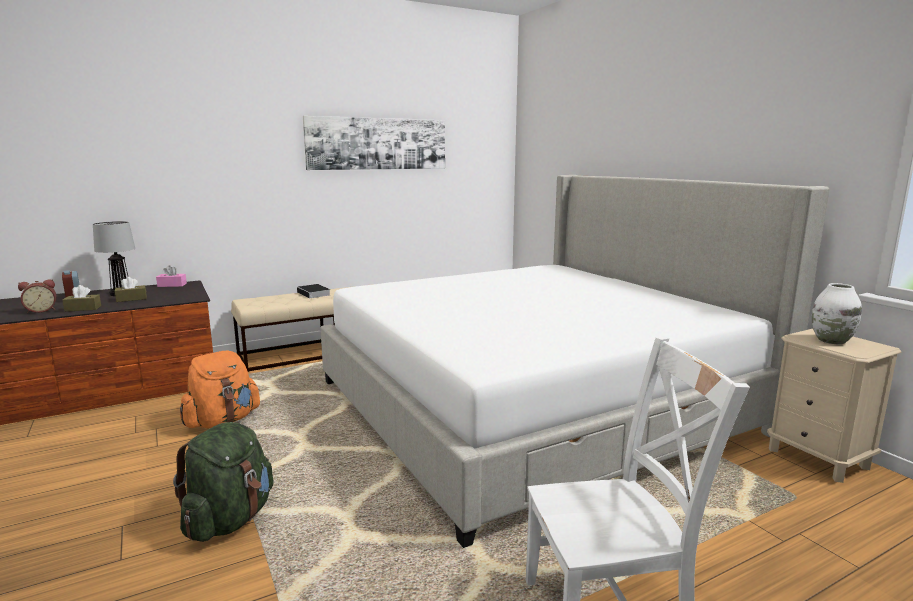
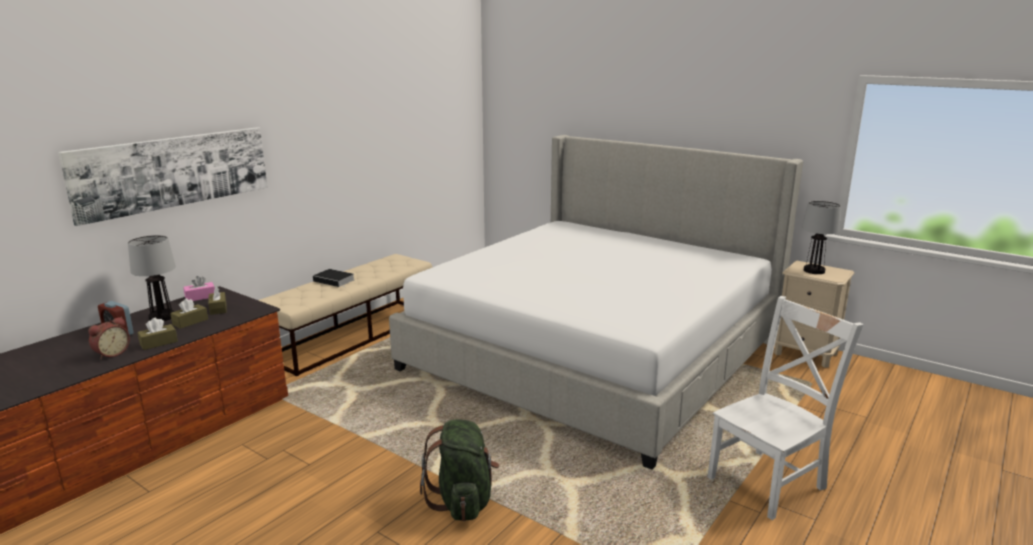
camera: 25 degrees left, 5 degrees up
orange backpack [180,351,260,428] -> none
picture [303,116,445,170] -> picture moved to [58,127,267,226]
white vase [812,283,862,344] -> table lamp [802,201,841,274]
none -> brown tissue box [208,286,226,315]

